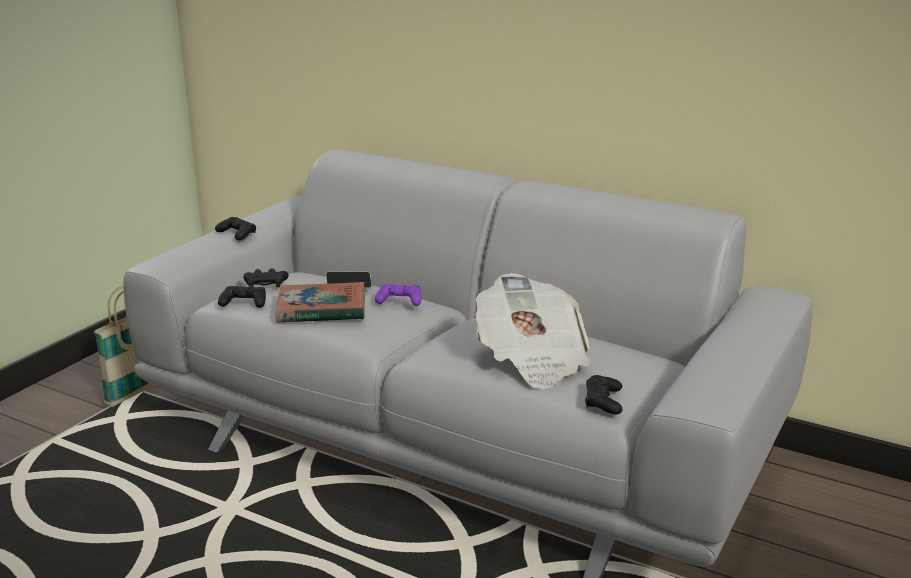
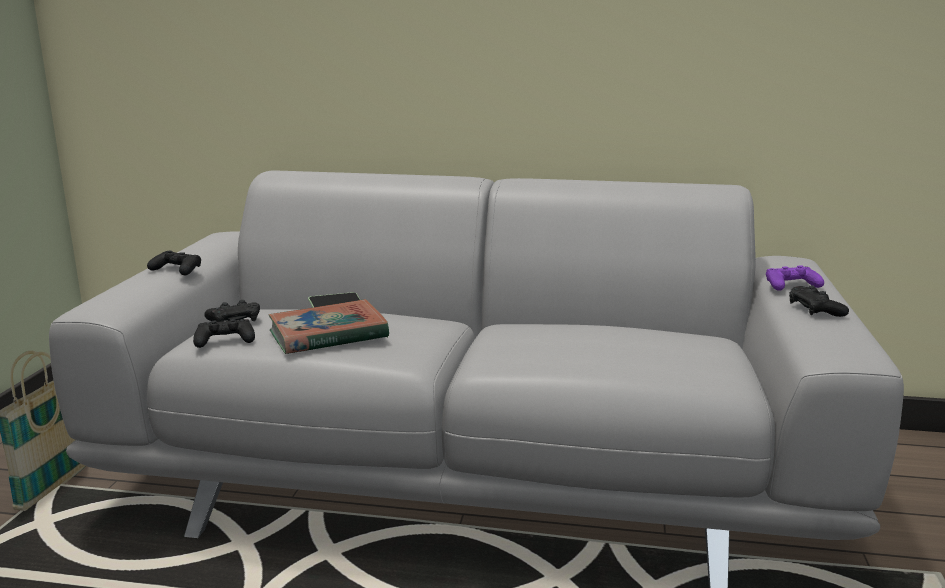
camera: 20 degrees left, 5 degrees down
purple game controller [375,284,422,306] -> purple game controller moved to [766,265,824,291]
newspaper [476,273,591,390] -> none
black game controller [585,375,622,415] -> black game controller moved to [789,285,849,317]

